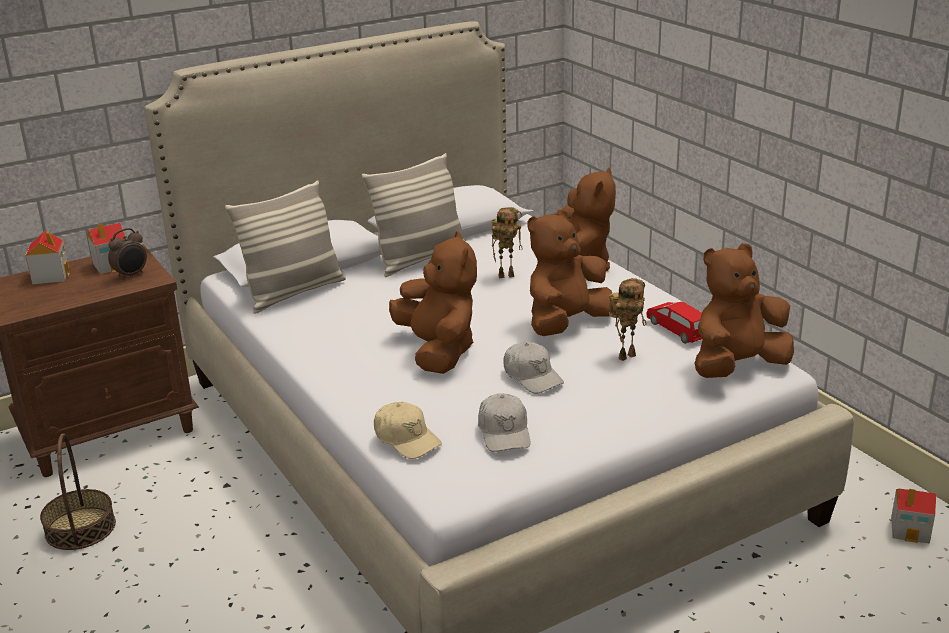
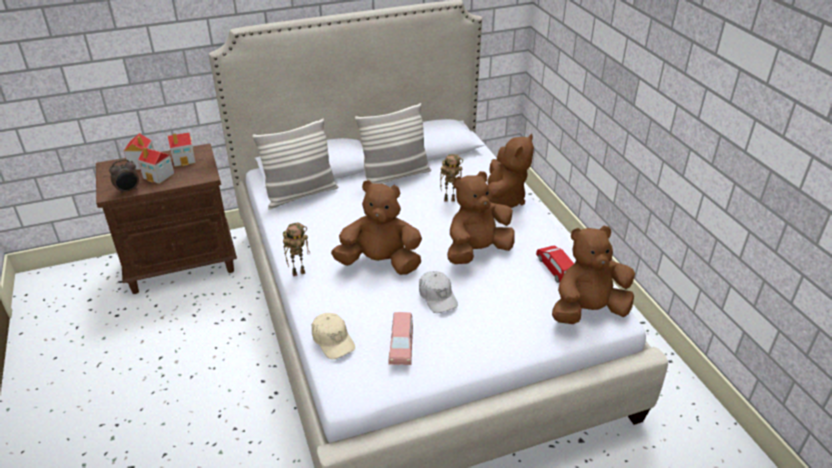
camera: 10 degrees right, 10 degrees up
basket [40,433,116,550] -> none
alarm clock [108,228,147,280] -> alarm clock moved to [109,159,139,194]
brown plush toy [389,231,477,374] -> brown plush toy turned 75 degrees counterclockwise [331,180,422,275]
white cap [478,393,531,452] -> pink toy car [388,312,413,365]
toy robot [609,278,647,361] -> toy robot moved to [283,223,310,276]
toy house [891,489,936,544] -> toy house moved to [138,147,174,184]

